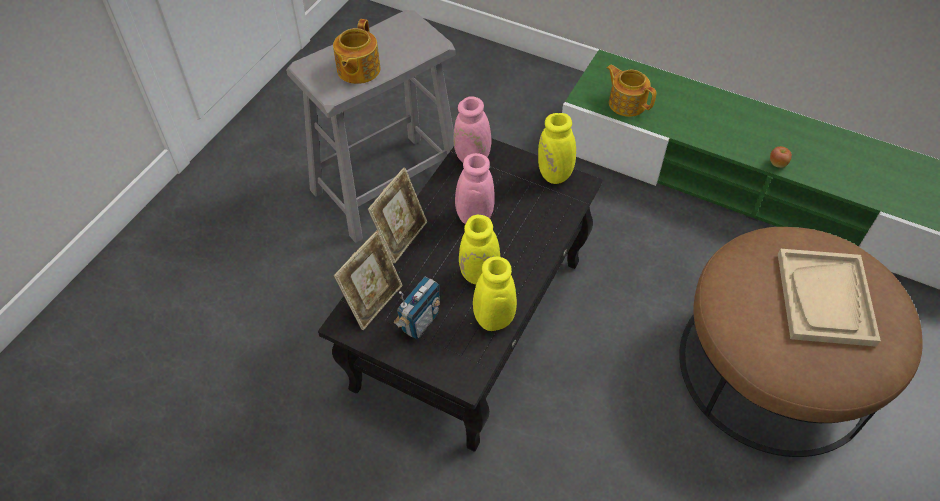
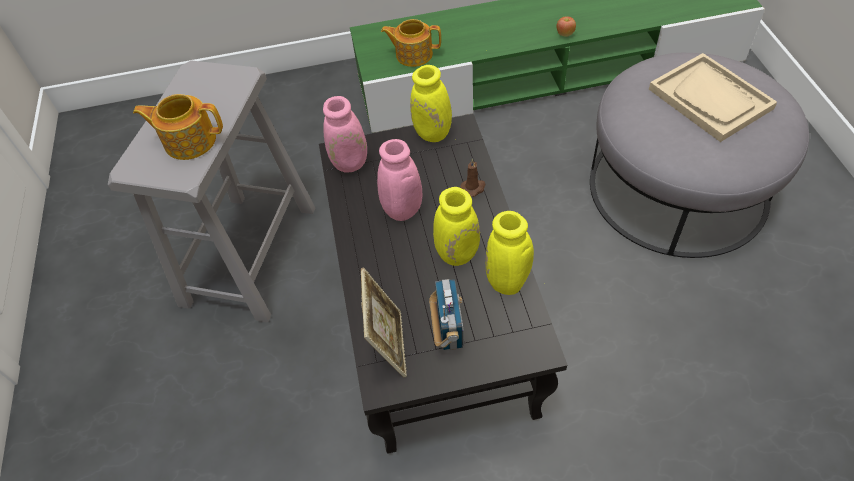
camera: 35 degrees left, 0 degrees up
teapot [333,19,381,84] -> teapot turned 120 degrees clockwise [133,94,223,160]
picture frame [368,167,427,264] -> none
brown ottoman [679,227,922,457] -> grey ottoman [590,53,809,258]
none -> brown candle [460,158,486,197]

